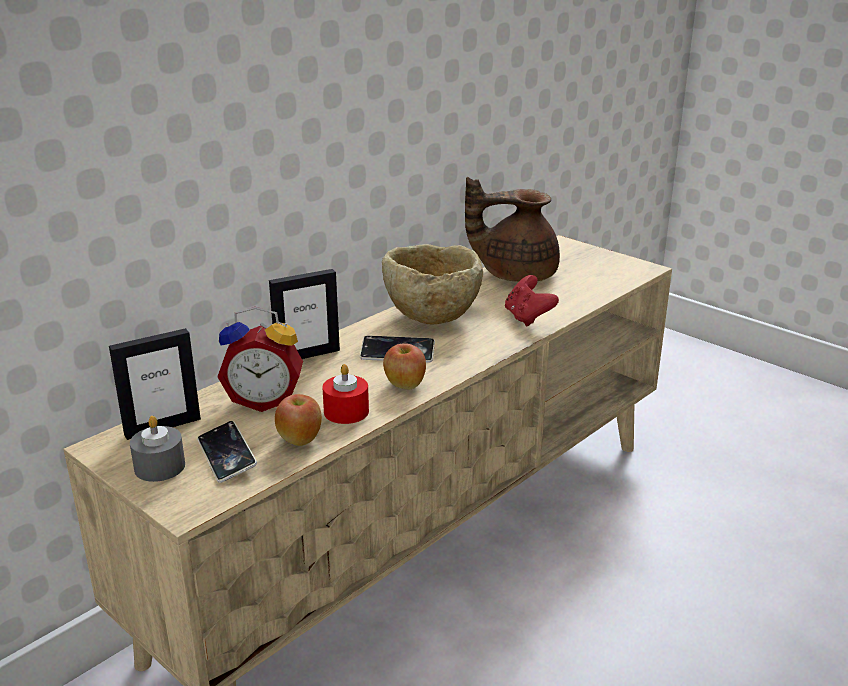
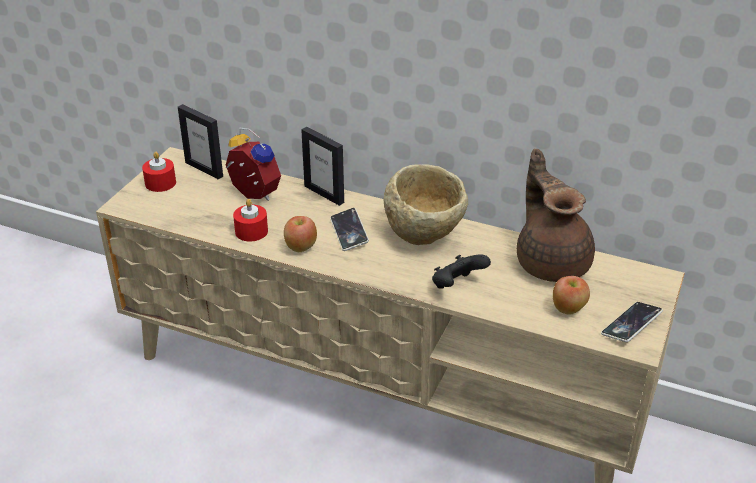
camera: 70 degrees right, 10 degrees up
grey candle [130,416,185,482] -> red candle [142,152,176,192]
phone [197,421,257,483] -> phone moved to [601,302,663,342]
alarm clock [217,307,303,412] -> alarm clock turned 150 degrees clockwise [226,127,281,201]
apple [275,394,322,446] -> apple moved to [553,276,590,314]
red game controller [505,275,559,327] -> black game controller [432,254,491,289]

